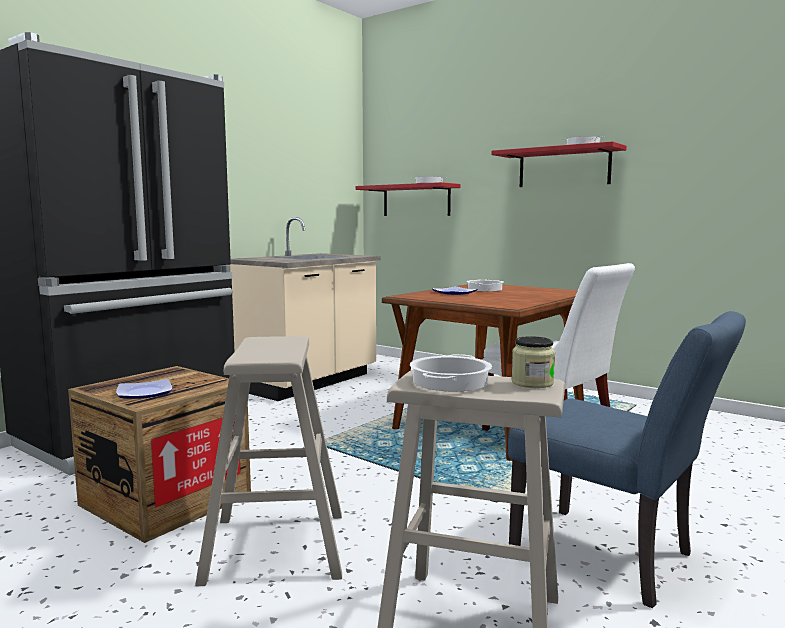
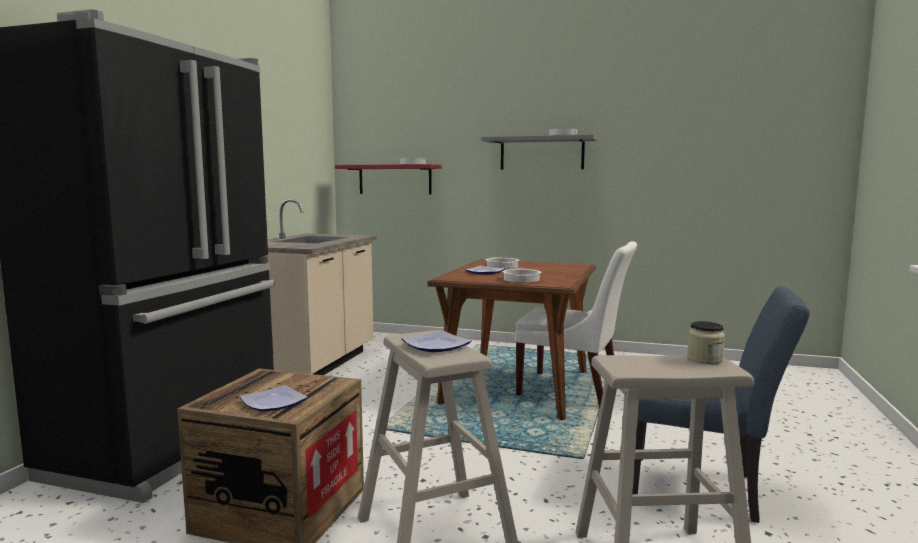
camera: 20 degrees left, 0 degrees up
cooking pot [410,354,492,391] -> cooking pot moved to [502,268,541,283]
red shelf [492,141,627,187] -> grey shelf [481,134,597,170]
none -> plate [401,330,472,352]

